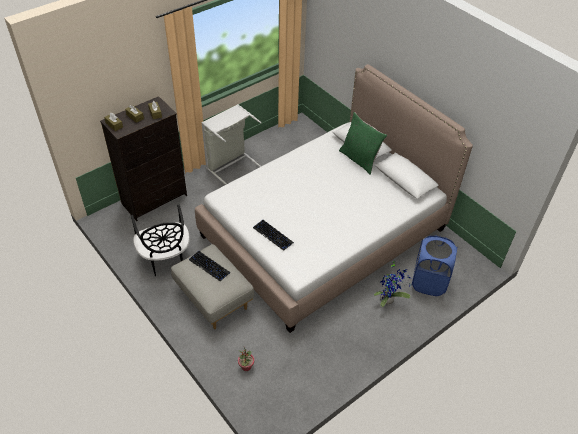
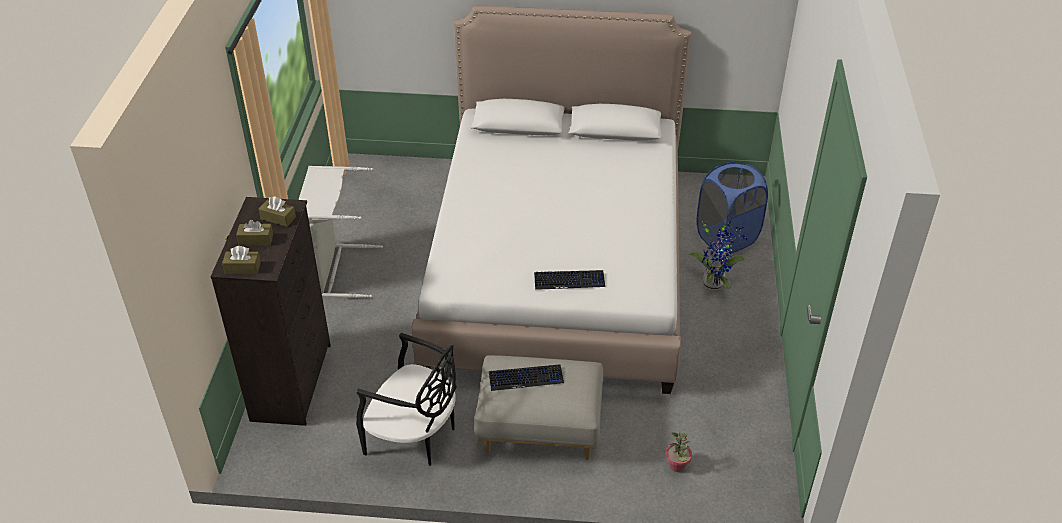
camera: 45 degrees left, 5 degrees down
green pillow [339,112,387,175] -> none

